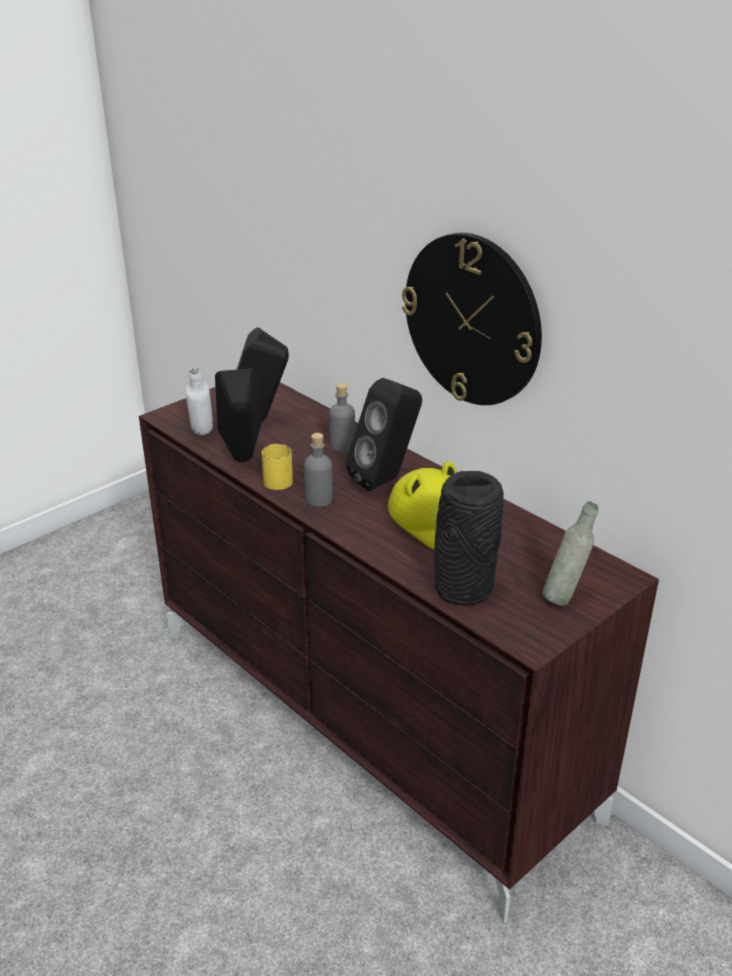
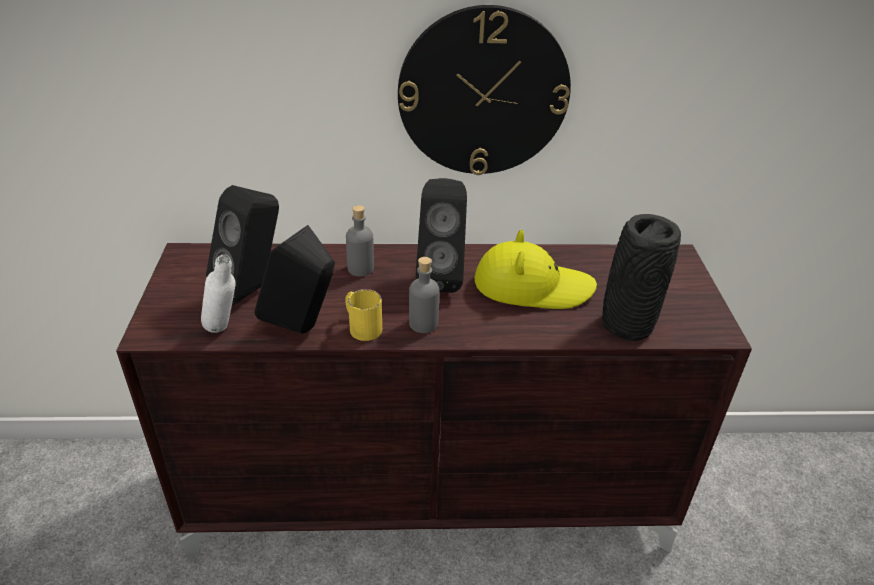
camera: 50 degrees left, 5 degrees up
grey bottle [543,501,598,606] -> none

